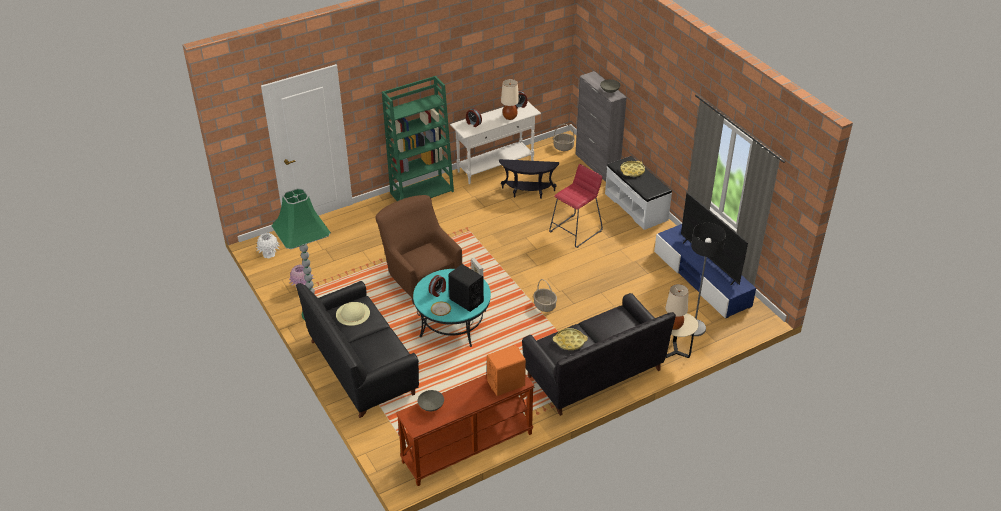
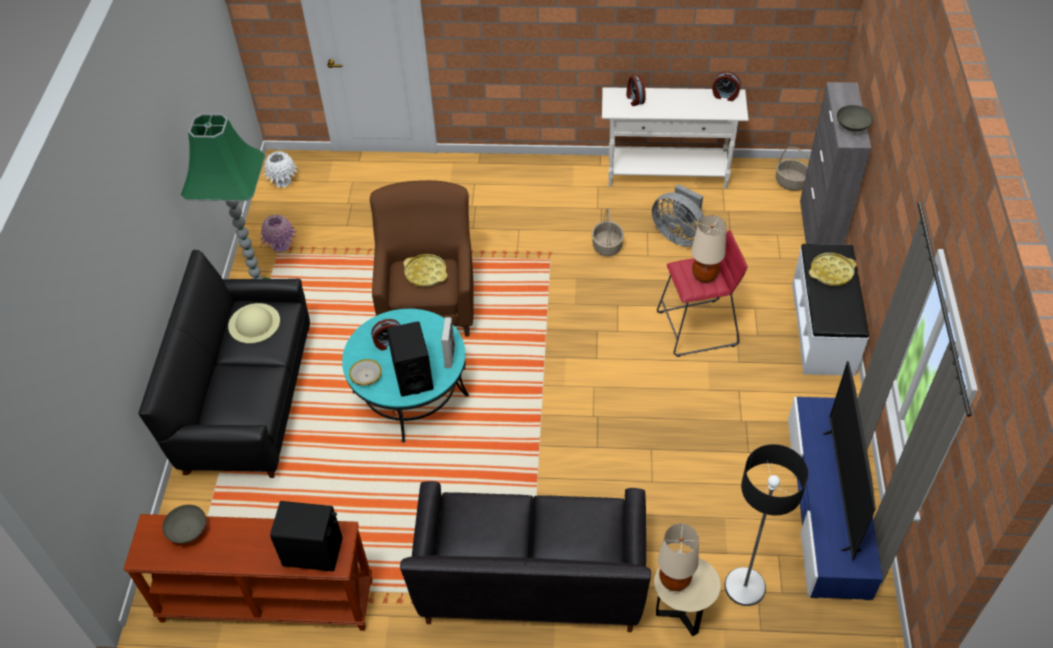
camera: 35 degrees right, 10 degrees up
green bookcase [382,76,454,201] -> none
orange speaker [487,345,526,396] -> black speaker [270,501,342,572]
black side table [499,159,559,199] -> grey fan [652,184,705,247]
beige table lamp [501,79,519,120] -> beige table lamp moved to [691,215,726,283]
basket [533,279,557,312] -> basket moved to [592,208,624,257]
yellow tray [553,328,588,350] -> yellow tray moved to [403,254,448,287]

